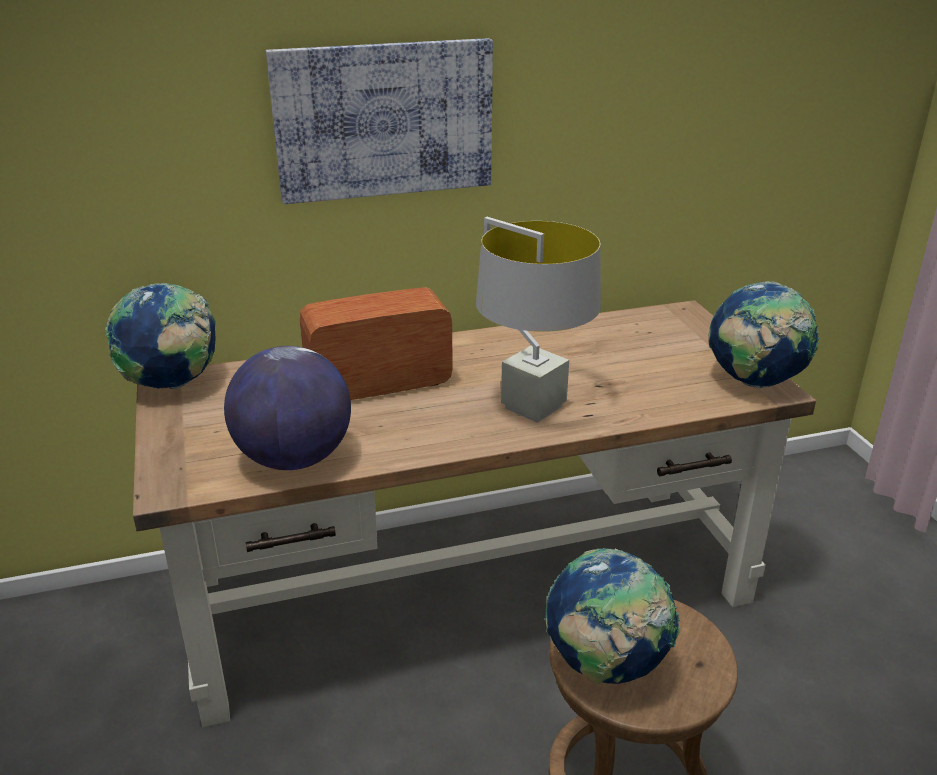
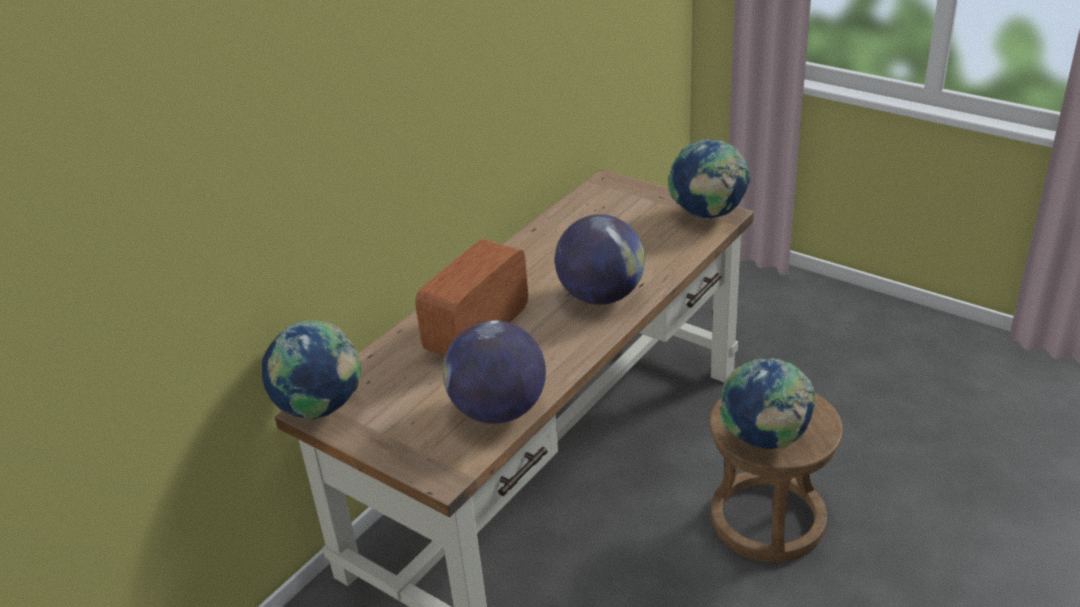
camera: 35 degrees left, 5 degrees up
picture [266,38,493,204] -> none
grey table lamp [476,217,601,423] -> globe [555,214,645,305]

